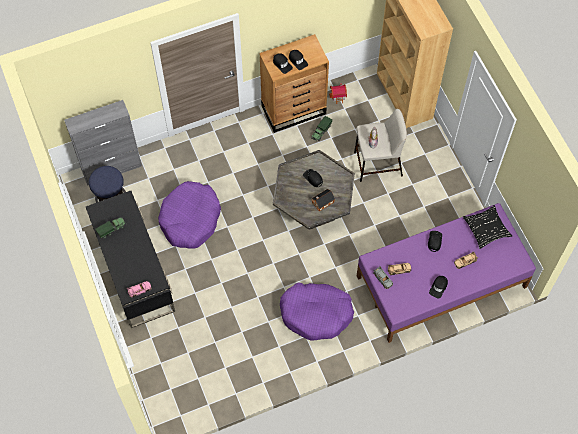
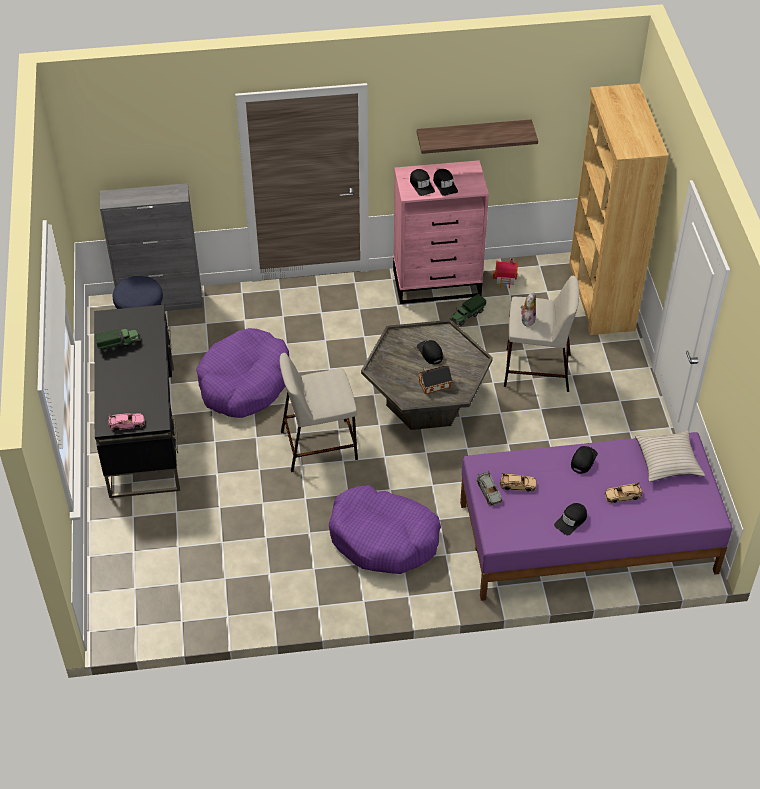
camera: 15 degrees right, 15 degrees down
brown dresser [259,34,329,133] -> pink dresser [393,160,489,304]
black pillow [463,205,512,249] -> beige pillow [635,430,705,482]
none -> beige stool [280,353,358,472]
none -> shelf [417,119,538,154]

